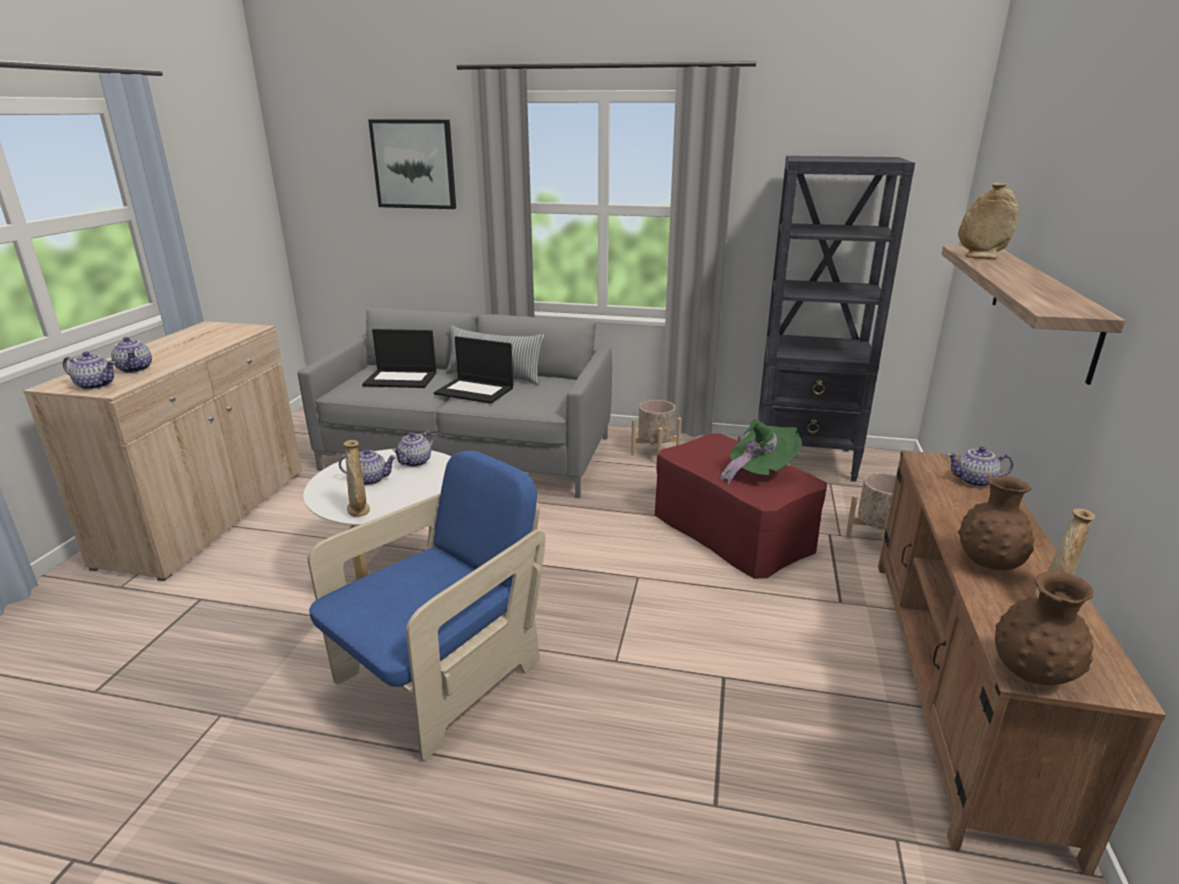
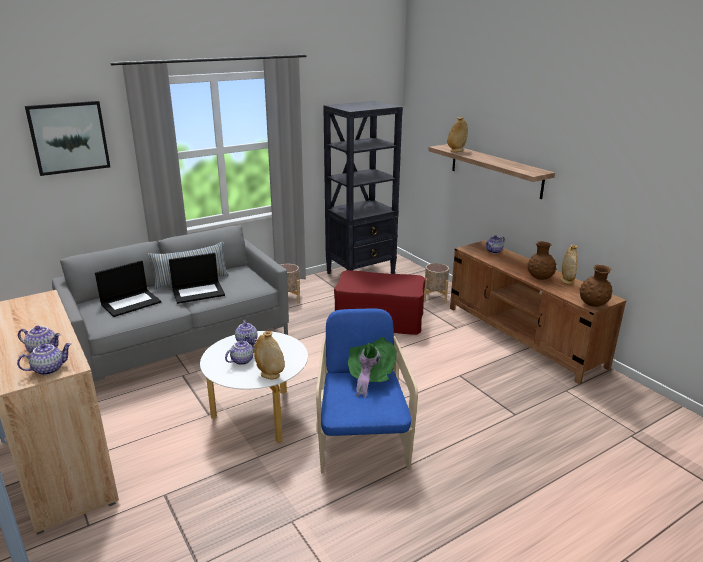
camera: 45 degrees left, 0 degrees up
green hat [719,419,802,485] -> green hat moved to [348,337,396,398]

